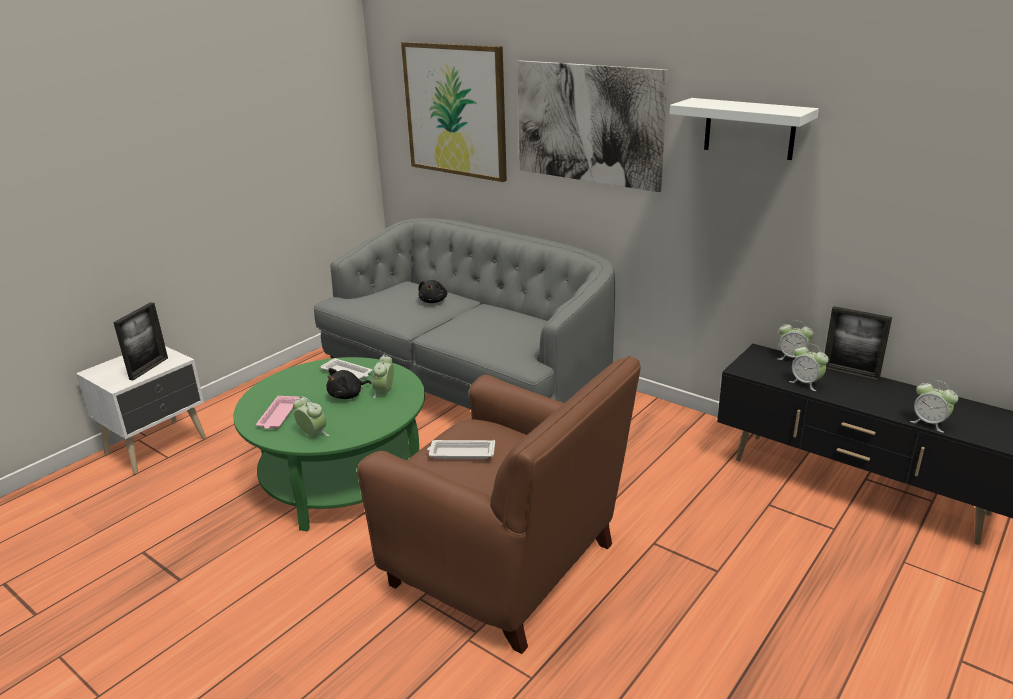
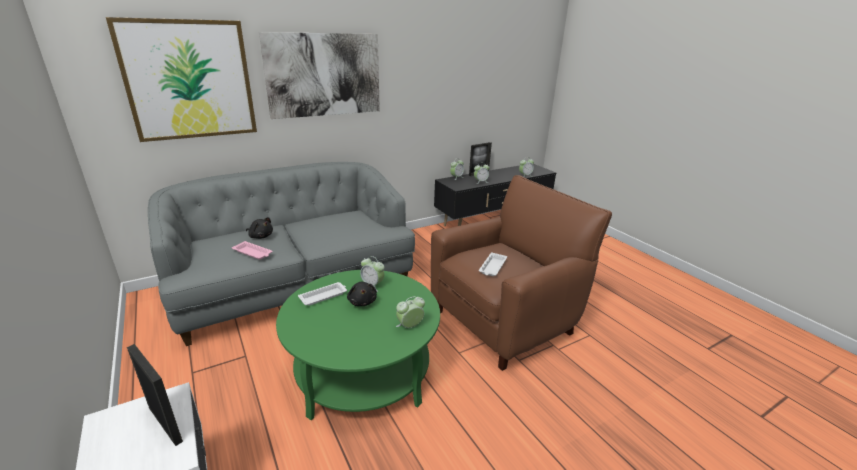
camera: 70 degrees left, 0 degrees up
pink tray [256,396,300,429] -> pink tray moved to [232,241,273,260]
white shelf [670,98,819,160] -> none

